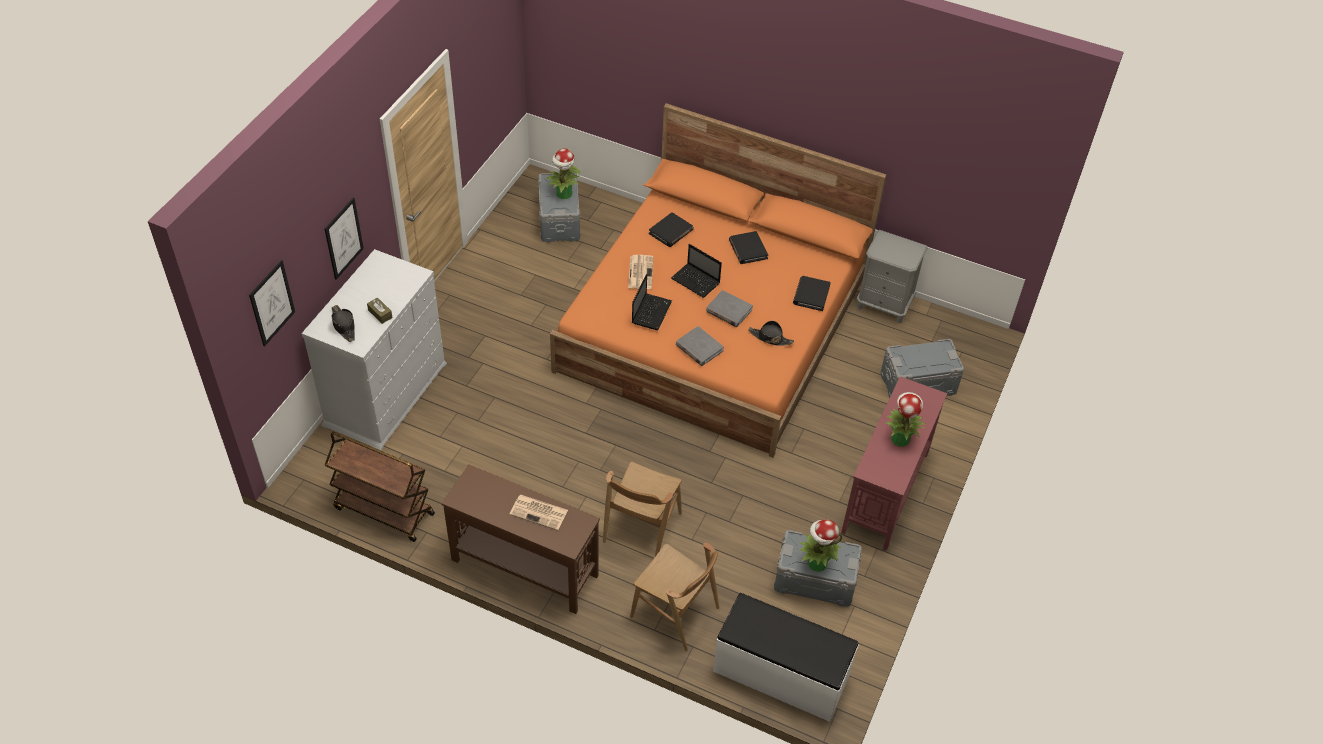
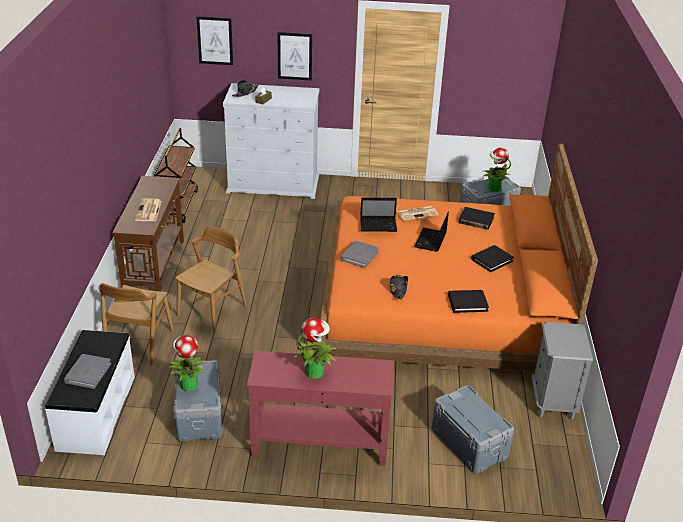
camera: 70 degrees right, 15 degrees down
brown chair [603,461,682,556] -> brown chair turned 120 degrees clockwise [175,226,247,333]
grey book [706,290,753,327] -> grey book moved to [64,354,111,389]

